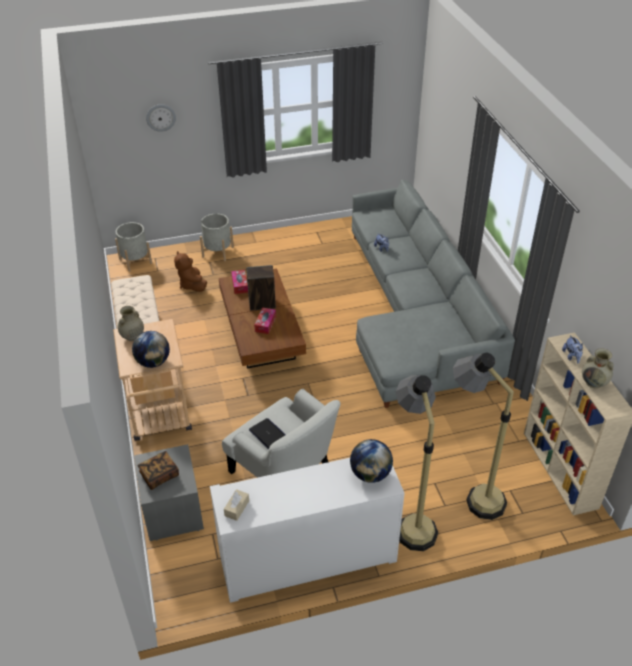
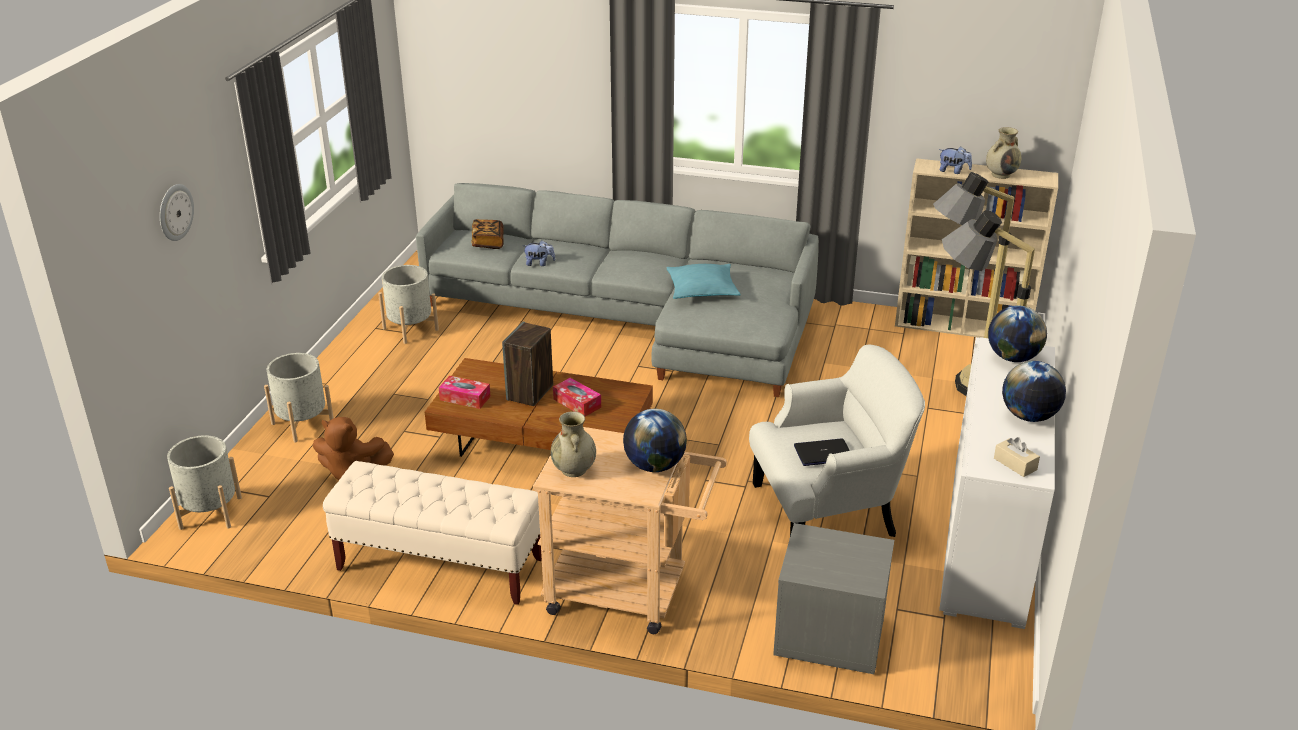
camera: 60 degrees left, 10 degrees down
book [138,451,179,490] -> book moved to [471,219,504,249]
none -> grey planter [378,265,439,344]
none -> turquoise pillow [666,264,741,299]
none -> globe [1002,361,1066,422]

